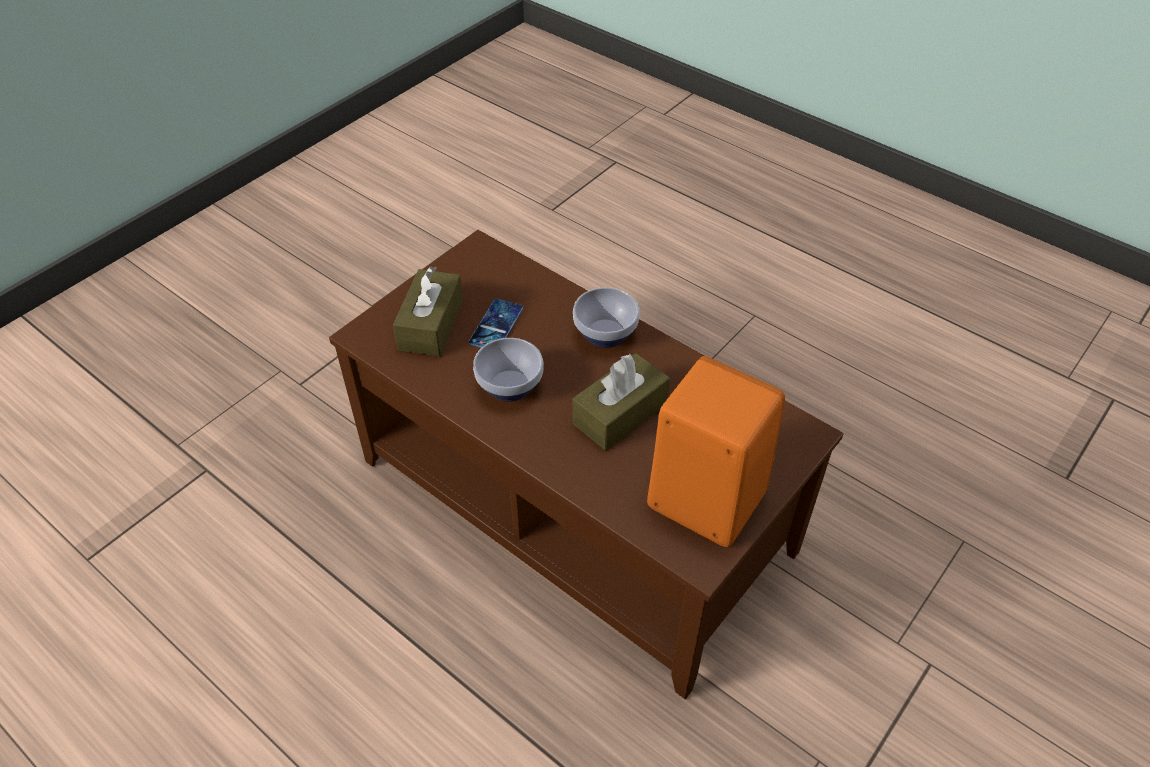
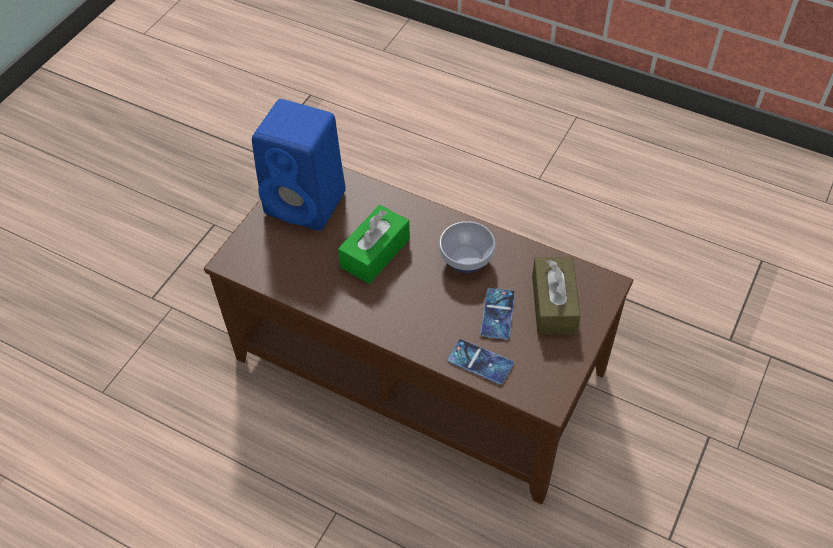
camera: 170 degrees right, 5 degrees up
bowl [573,287,640,348] -> none
brown tissue box [573,353,670,450] -> green tissue box [338,205,410,284]
orange speaker [647,356,785,547] -> blue speaker [252,99,346,231]
none -> phone [447,339,514,385]

